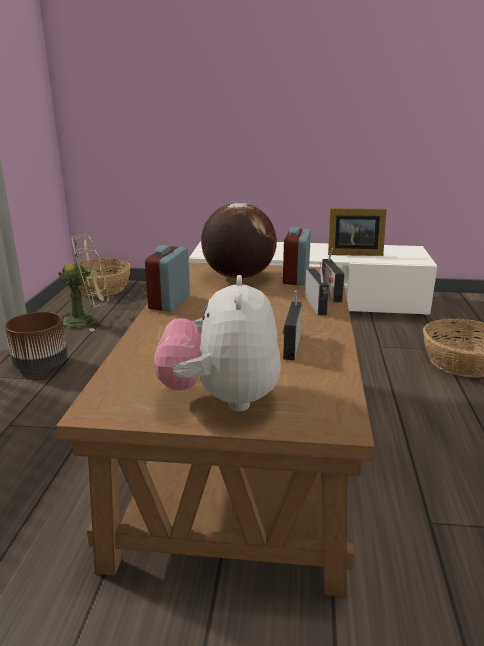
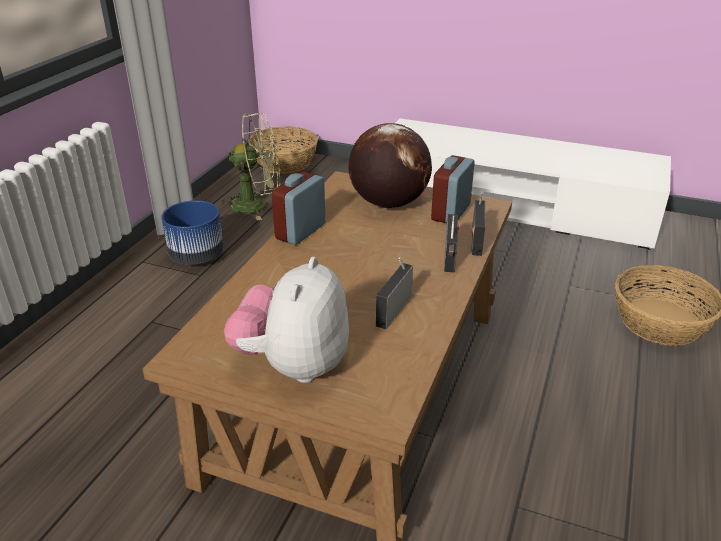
camera: 15 degrees right, 10 degrees up
brown planter [5,312,68,371] -> blue planter [161,200,224,265]
picture frame [328,208,387,256] -> none

